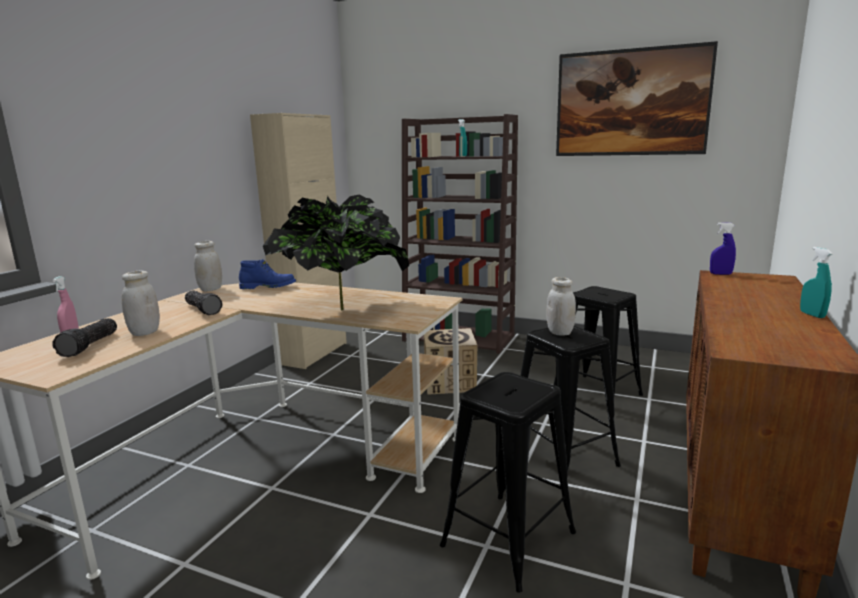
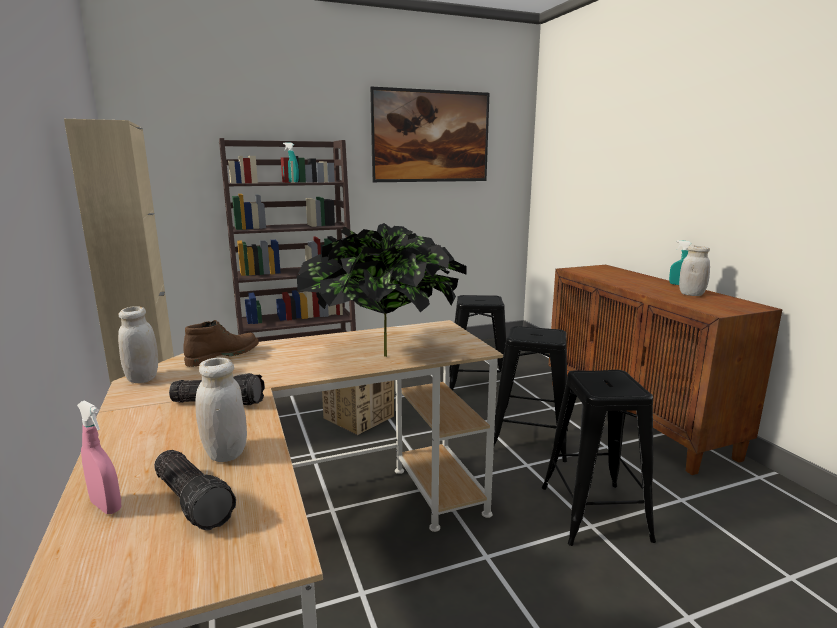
camera: 45 degrees left, 0 degrees up
blue boot [239,259,296,289] -> brown boot [184,320,259,367]
white jar [547,277,576,336] -> white jar moved to [679,245,710,296]
blue spray bottle [710,222,736,275] -> none

